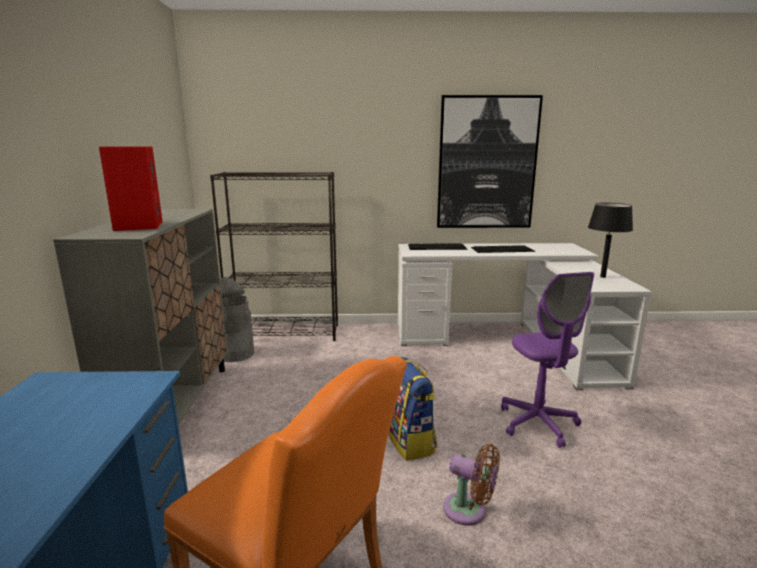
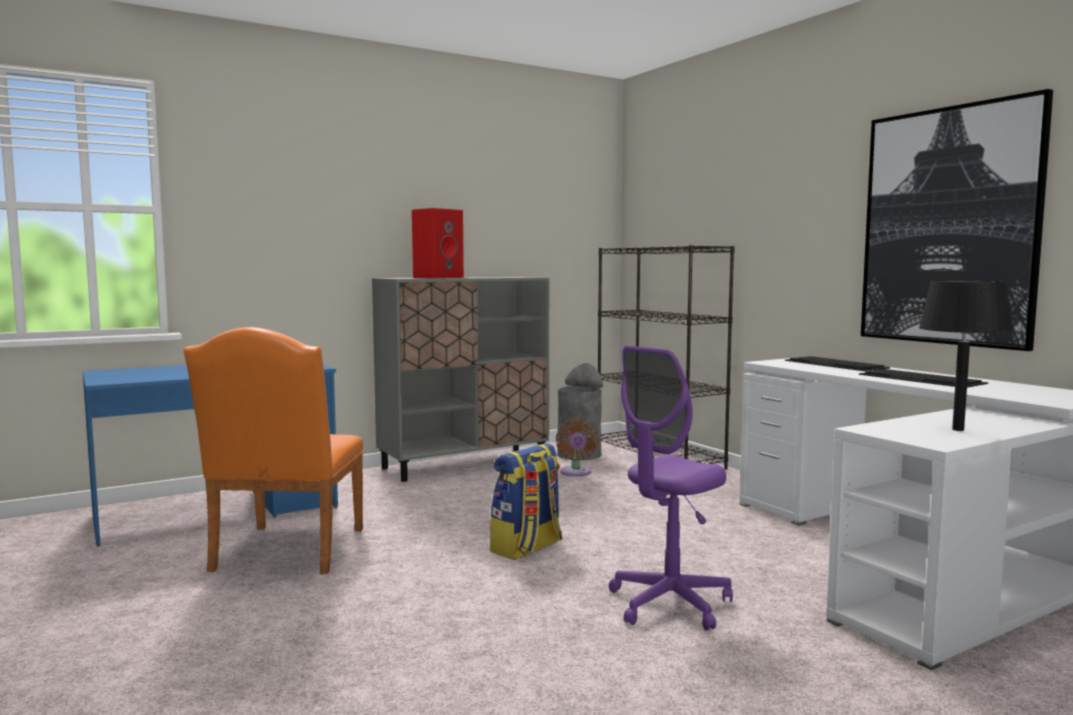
camera: 60 degrees right, 10 degrees down
brown fan [443,444,500,526] -> brown fan moved to [556,418,599,476]

